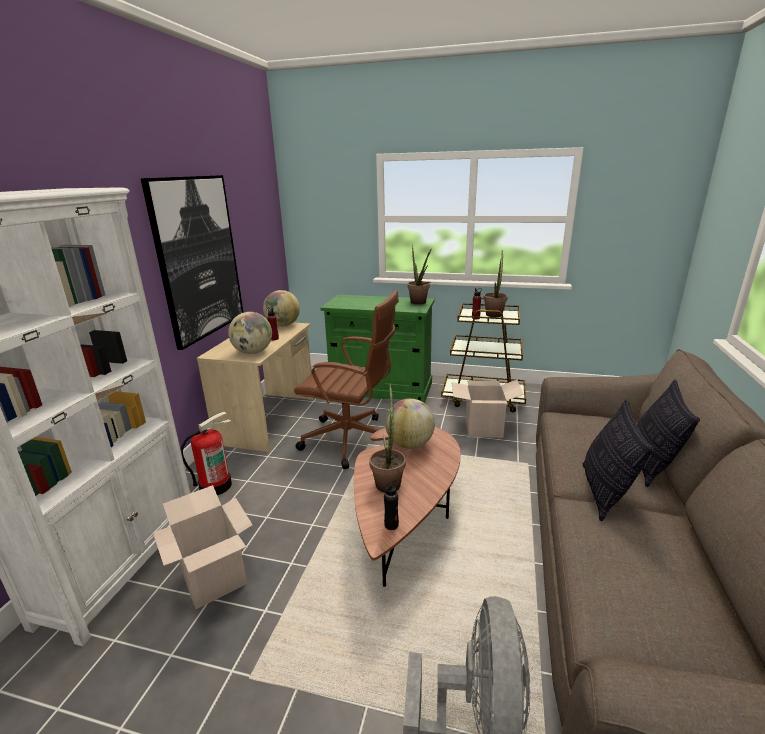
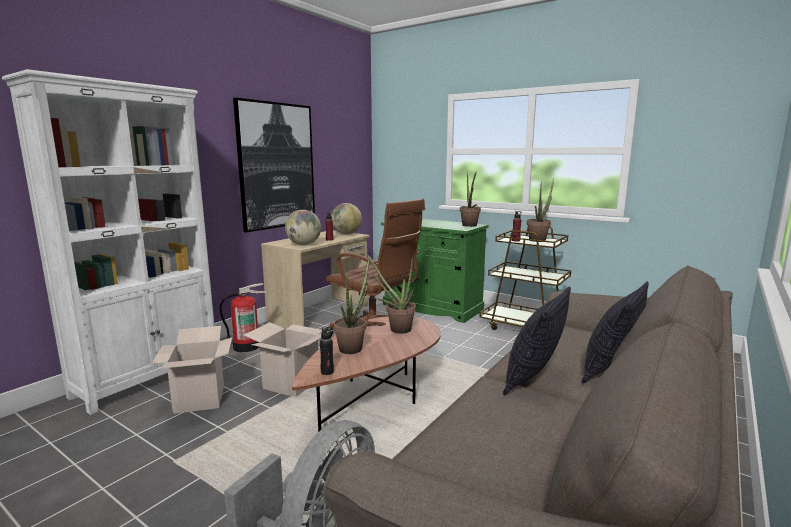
camera: 20 degrees right, 10 degrees down
globe [385,399,435,449] -> potted plant [366,253,416,334]
cardboard box [451,380,524,438] -> cardboard box moved to [244,322,332,397]

